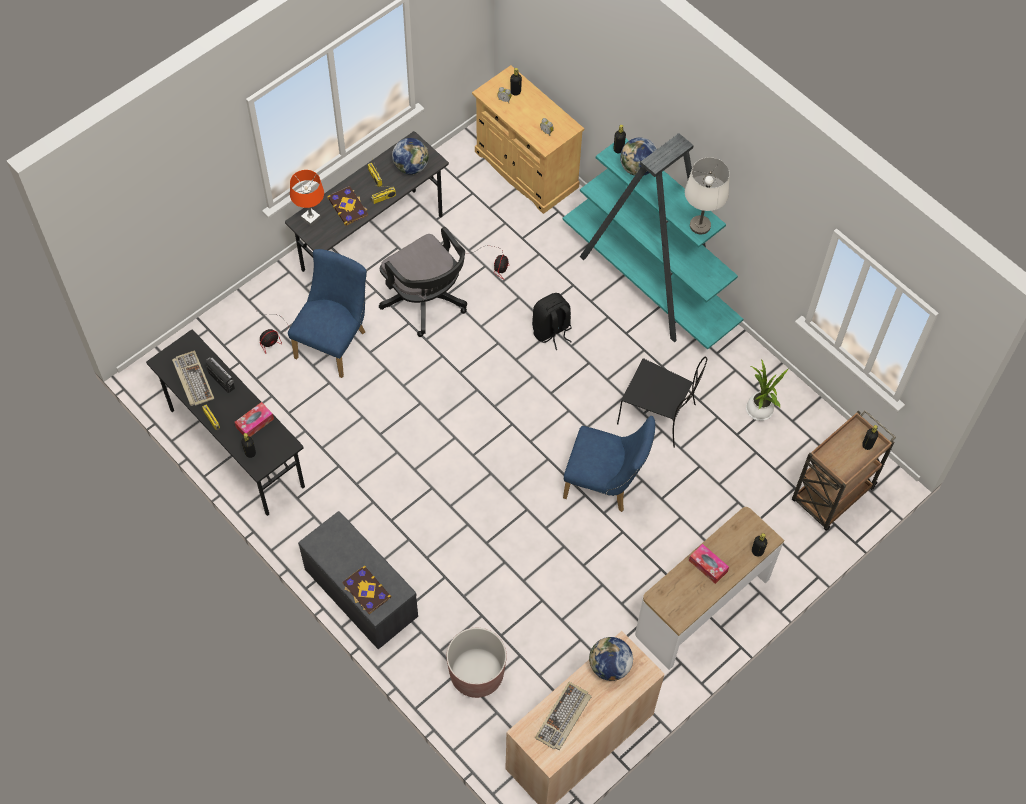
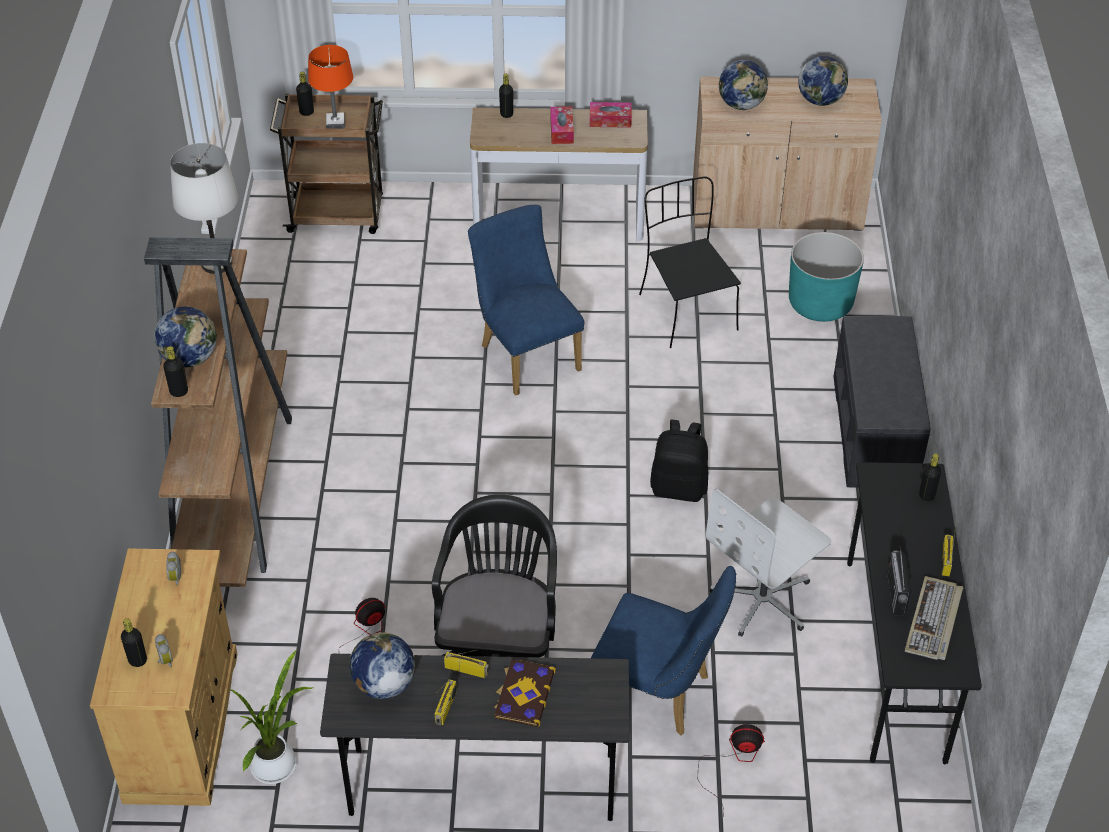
camera: 135 degrees left, 15 degrees down
tissue box [235,402,274,437] -> tissue box moved to [590,102,632,128]
blue chair [288,249,367,378] -> blue chair turned 135 degrees counterclockwise [591,566,736,735]
orange table lamp [290,170,324,226] -> orange table lamp moved to [308,45,353,129]
book [342,566,391,614] -> none
brown planter [447,628,507,698] -> turquoise planter [789,232,864,322]
black backpack [532,293,572,350] -> black backpack moved to [650,420,708,502]
keyboard [535,682,592,750] -> globe [798,56,848,106]
turquoise bookcase [562,133,743,350] -> brown bookcase [144,237,292,587]
black chair [617,356,707,448] -> black chair moved to [639,176,741,348]
potted plant [746,359,789,421] -> potted plant moved to [229,650,312,784]
none -> white office chair [706,488,831,637]

